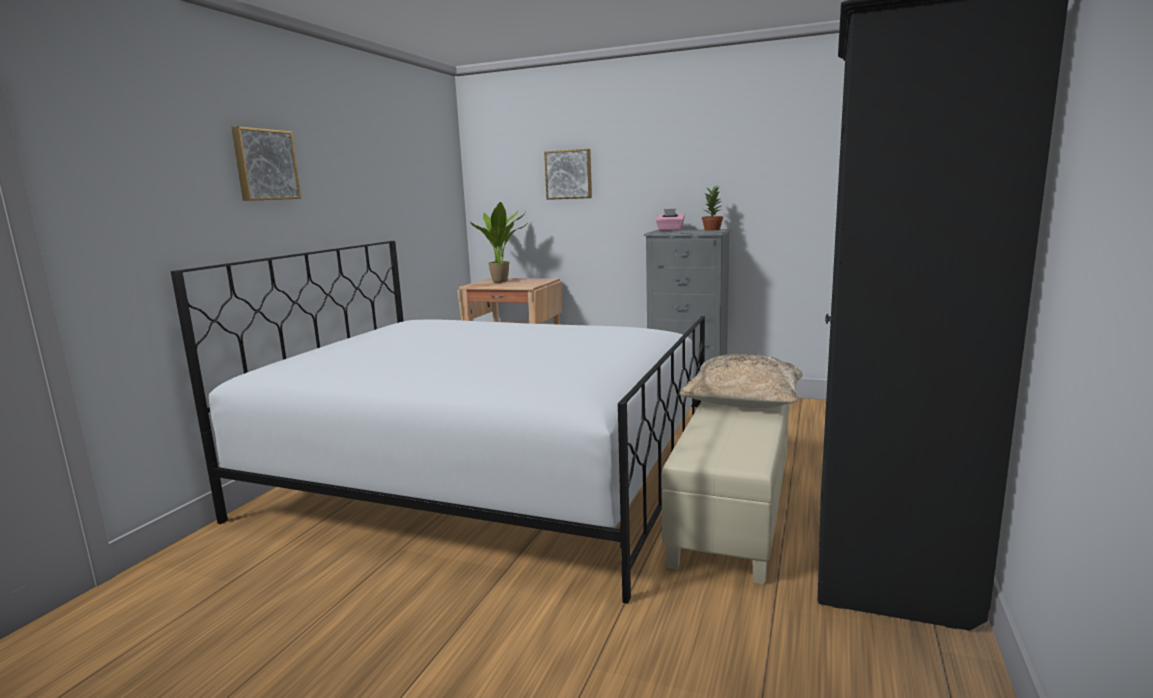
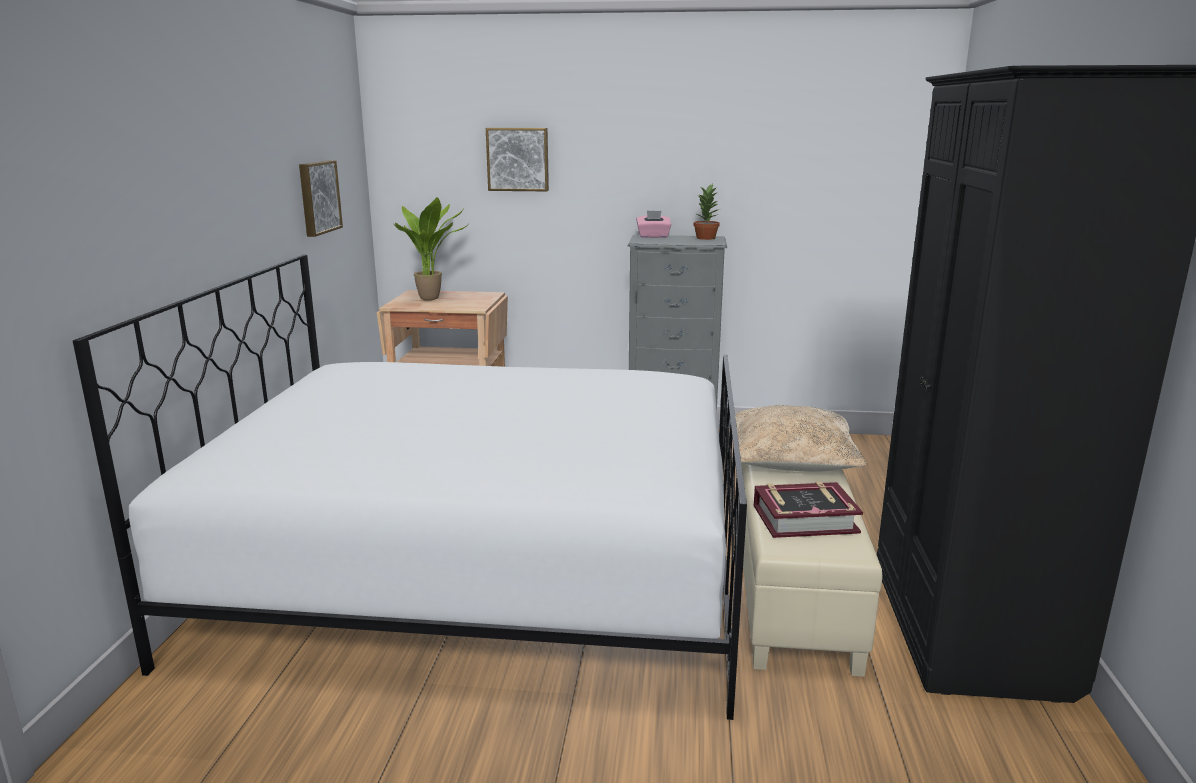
camera: 15 degrees left, 5 degrees up
picture [231,126,301,201] -> picture moved to [299,160,343,237]
none -> book [754,481,863,538]

